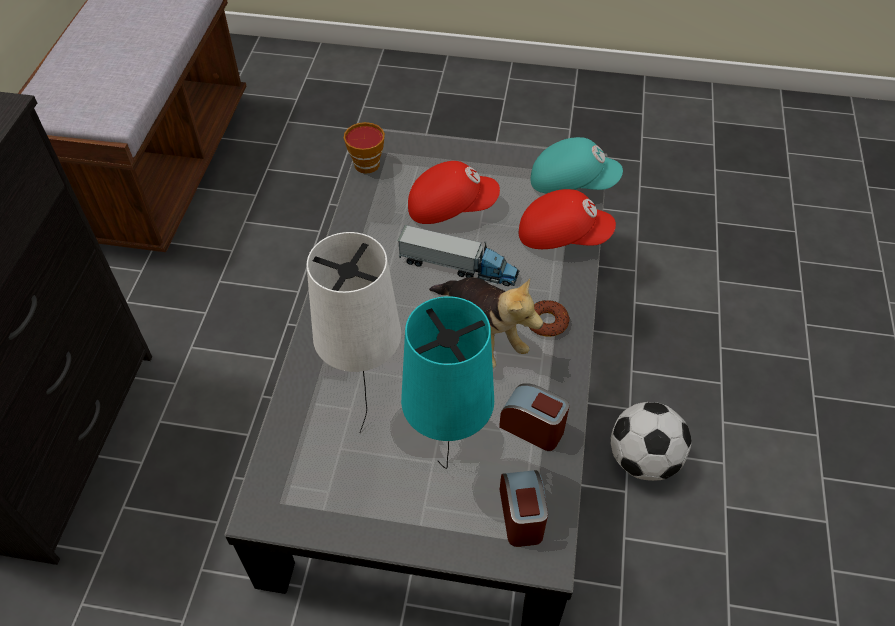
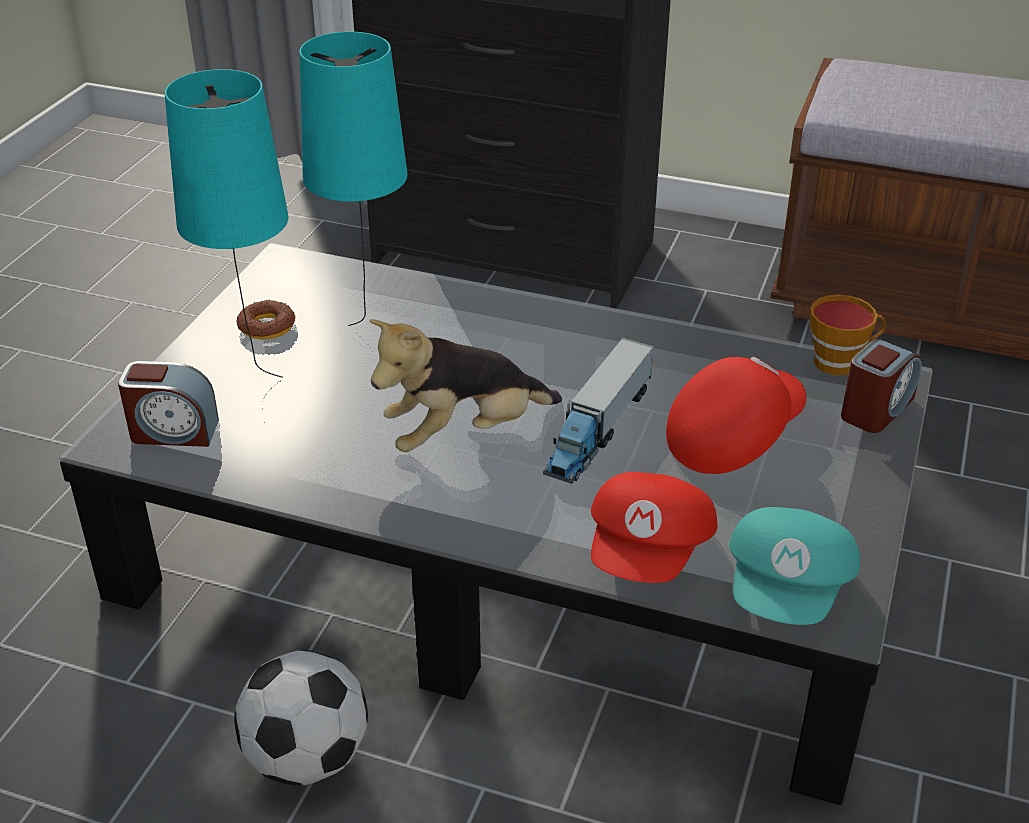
camera: 100 degrees right, 15 degrees down
white table lamp [307,232,401,432] -> turquoise table lamp [299,32,408,326]
red cap [408,161,500,224] -> red cap turned 135 degrees counterclockwise [666,356,806,474]
alarm clock [499,383,569,451] -> alarm clock moved to [841,339,922,433]
donut [529,300,570,337] -> donut moved to [236,300,295,340]

